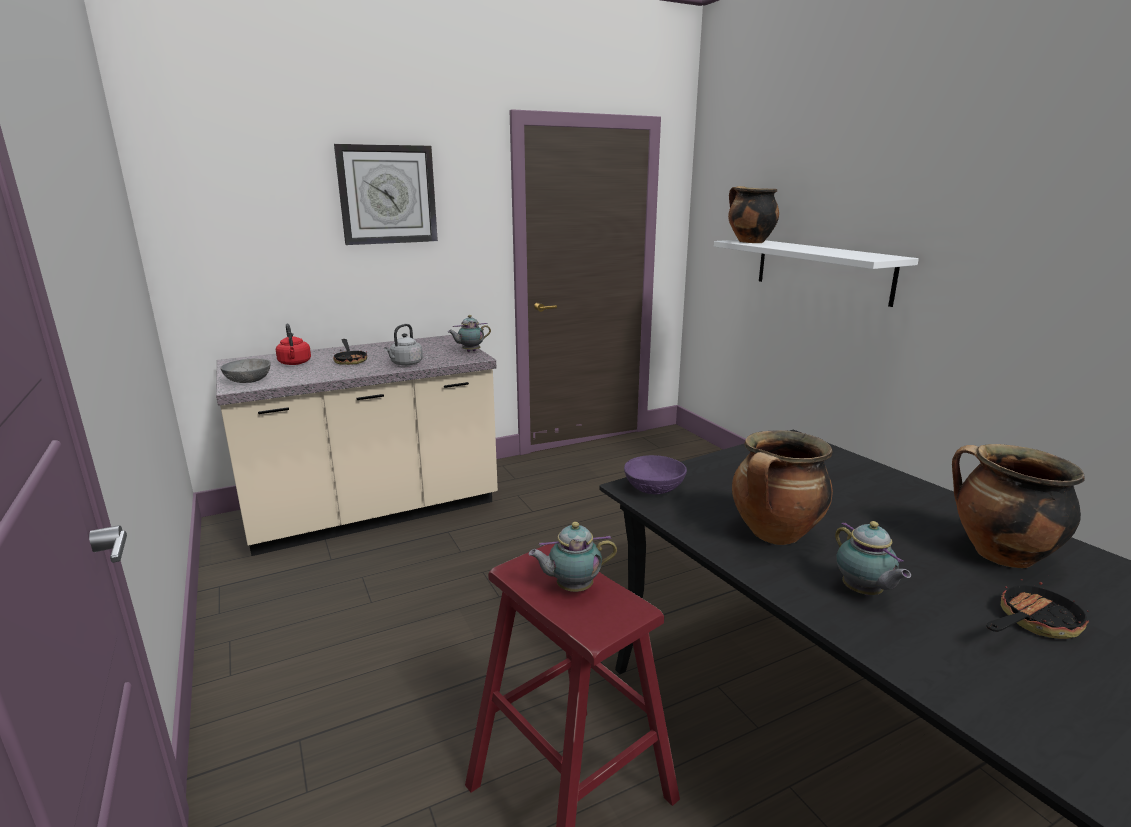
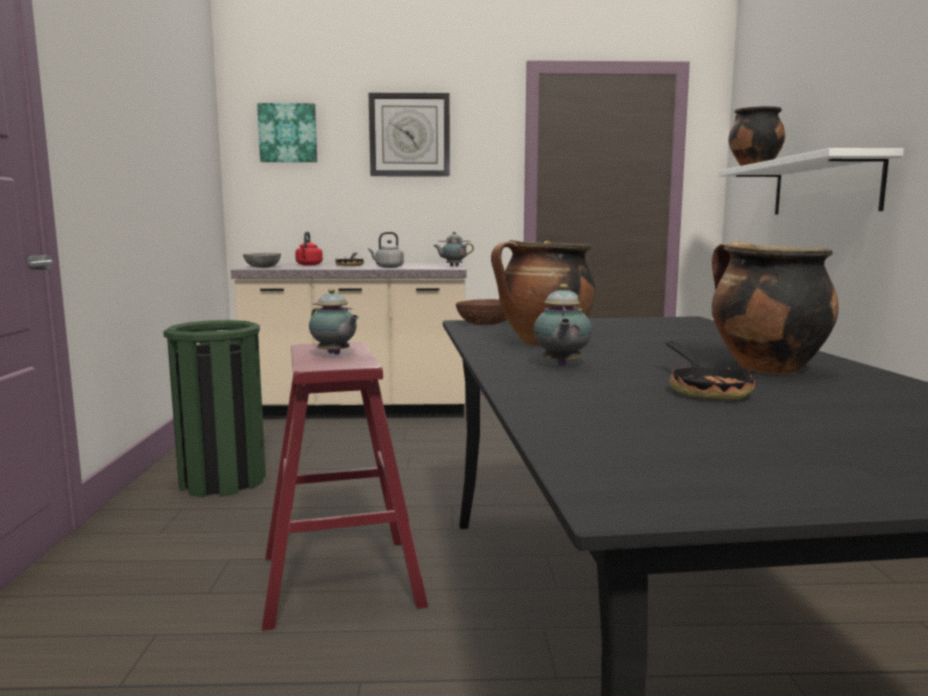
camera: 25 degrees right, 10 degrees down
teapot [528,522,617,592] -> teapot turned 150 degrees counterclockwise [309,289,359,355]
purple bowl [624,455,687,494] -> brown bowl [456,299,507,325]
frying pan [986,575,1089,639] -> frying pan turned 90 degrees clockwise [666,341,760,399]
none -> green trash can [163,320,266,497]
none -> picture [257,103,317,162]

